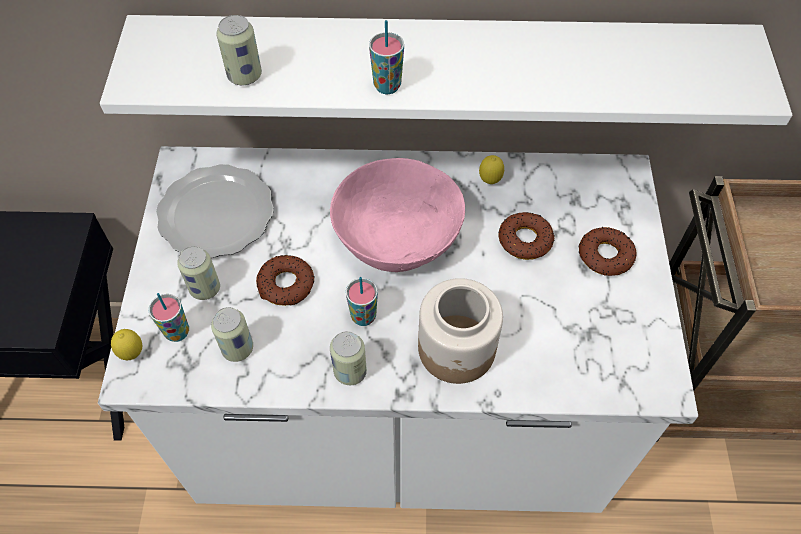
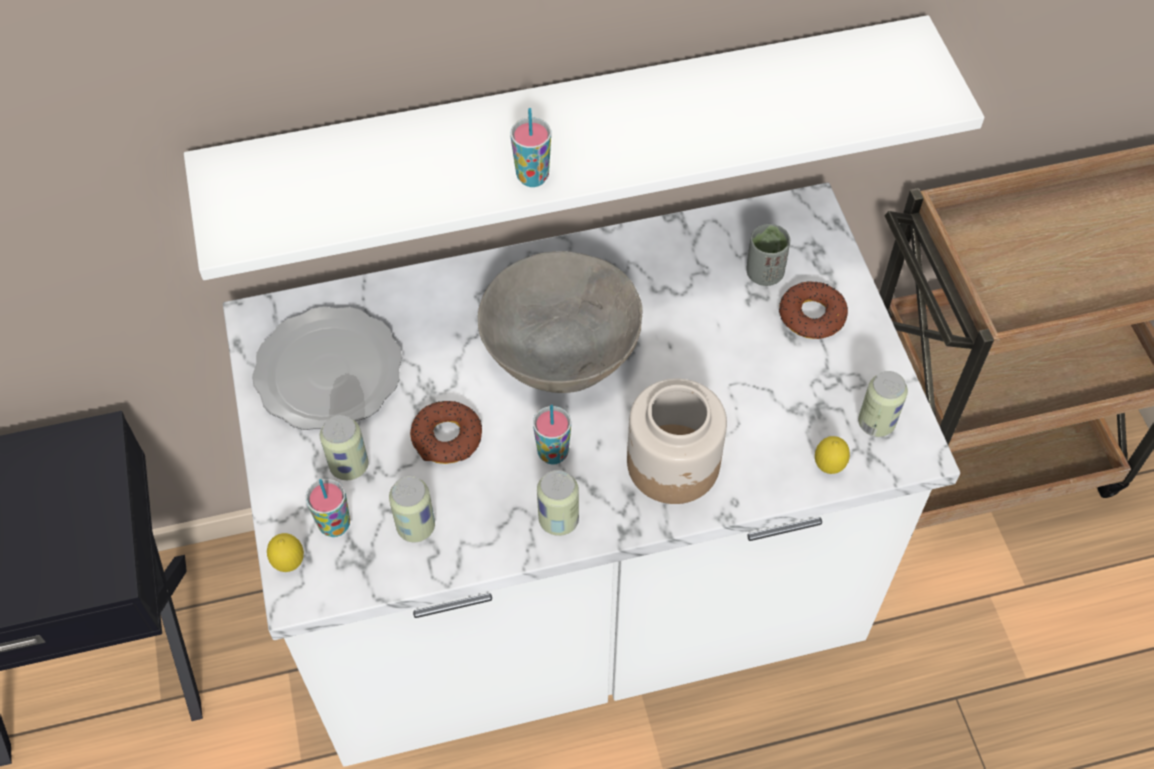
camera: 15 degrees left, 0 degrees up
can [216,15,262,85] -> can moved to [858,371,908,437]
pink bowl [330,158,465,272] -> grey bowl [478,251,643,393]
lemon [479,155,504,184] -> lemon moved to [815,436,850,474]
donut [498,212,555,260] -> none
none -> grey cup [747,224,790,286]

